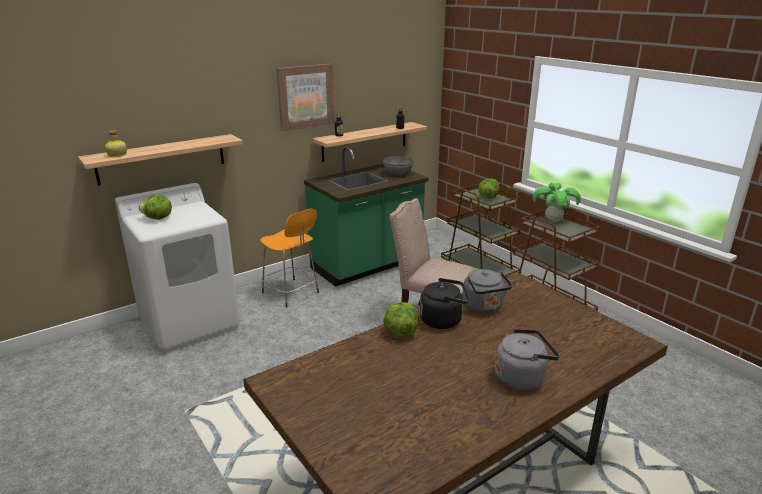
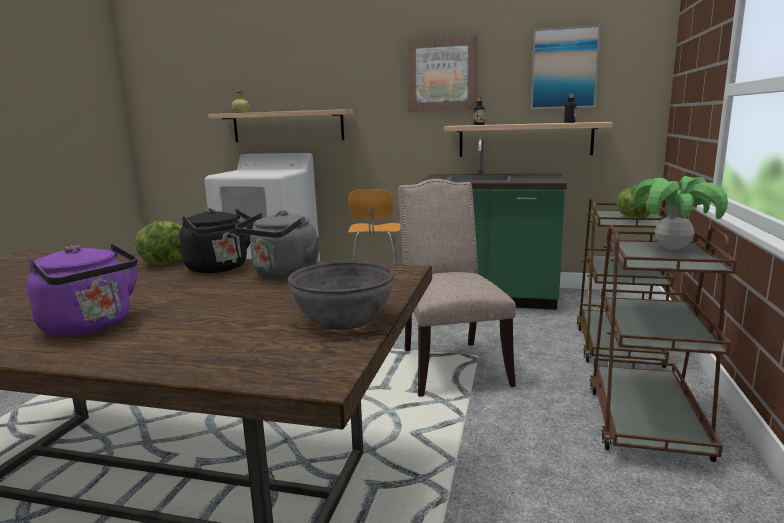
camera: 50 degrees right, 10 degrees down
lettuce [139,195,172,220] -> none
grey bowl [383,156,414,177] -> grey bowl moved to [288,261,395,330]
grey kettle [495,329,560,391] -> purple kettle [26,243,138,336]
none -> picture [531,25,601,109]

